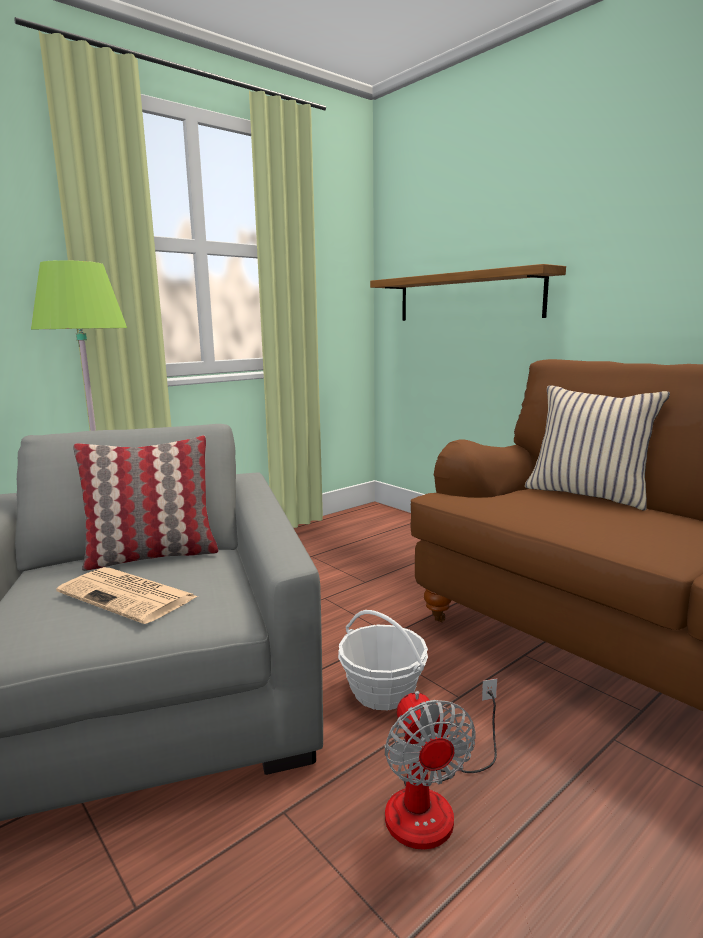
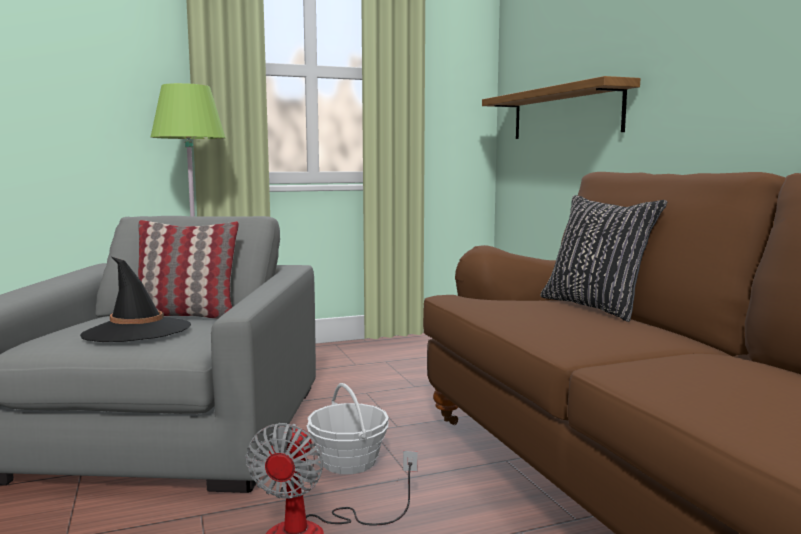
camera: 20 degrees right, 5 degrees down
newspaper [56,567,198,624] -> black hat [80,257,191,342]
beige pillow [525,385,670,511] -> black pillow [540,195,667,322]

